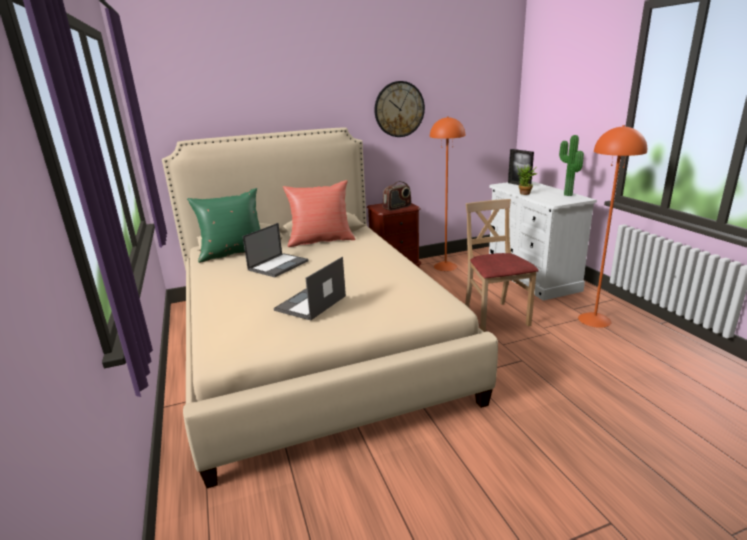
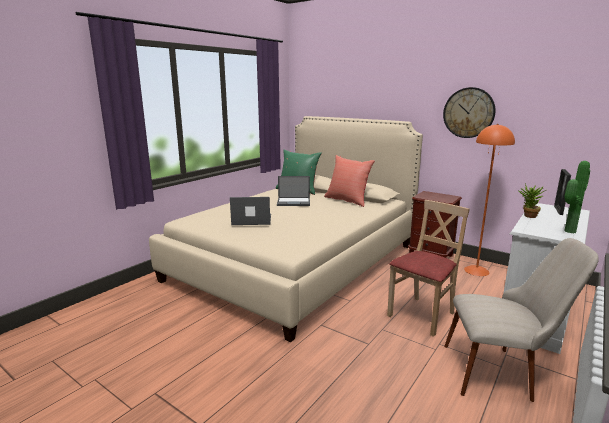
camera: 55 degrees right, 5 degrees down
radio [383,181,411,211] -> none
orange floor lamp [578,125,647,328] -> beige chair [444,238,599,402]

